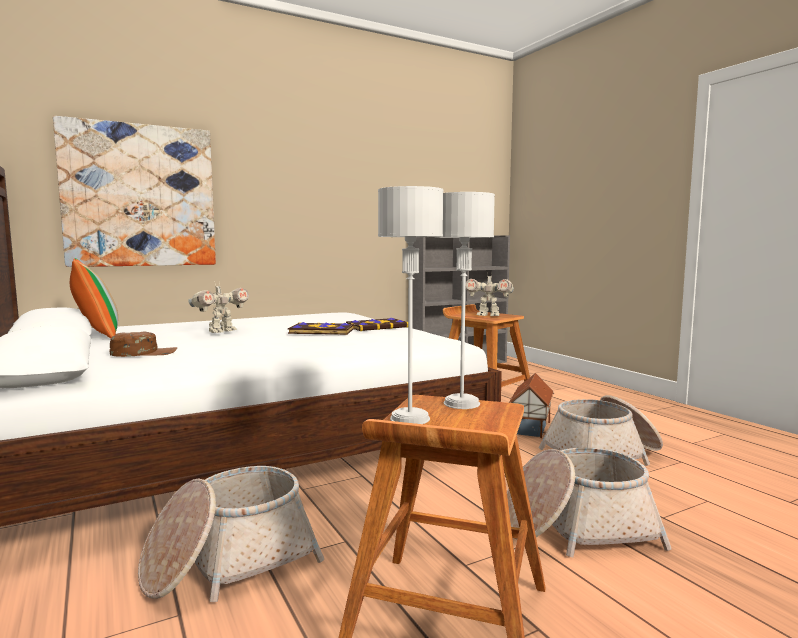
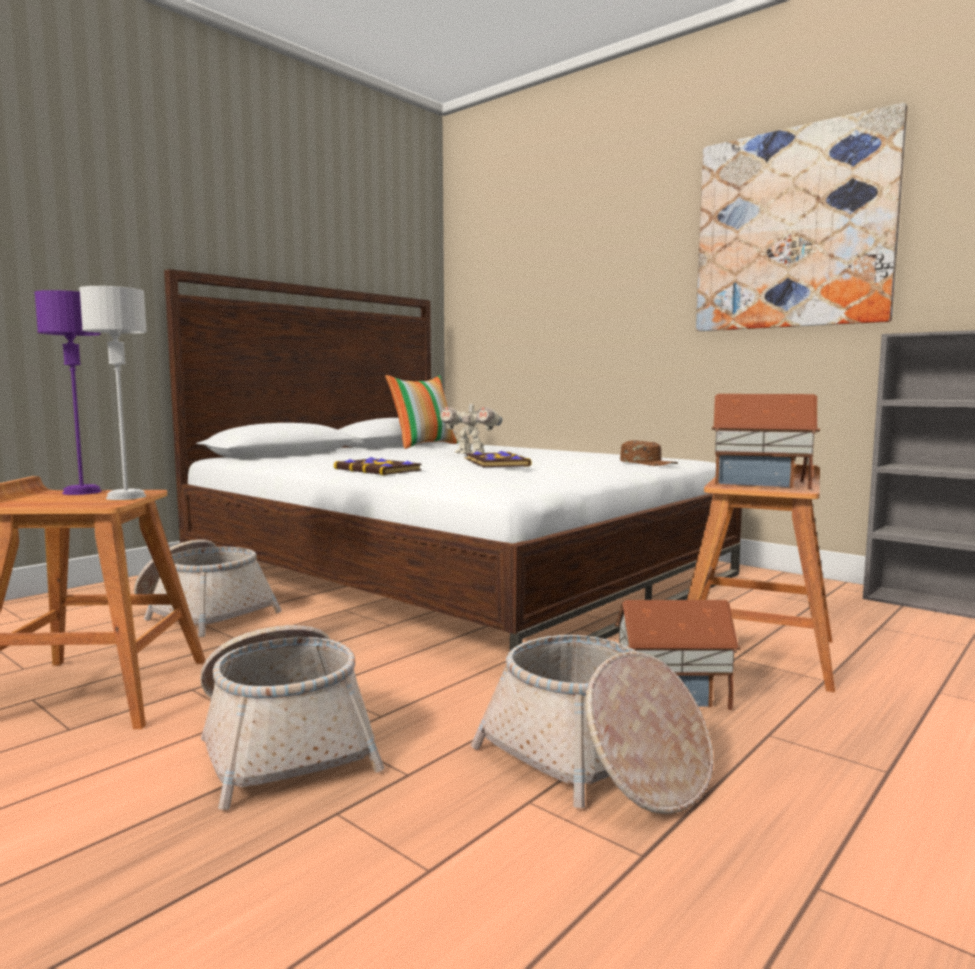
camera: 70 degrees right, 0 degrees up
picture [53,116,216,267] -> picture moved to [696,103,907,331]
brown cap [110,332,177,357] -> brown cap moved to [620,440,678,466]
book [346,318,408,331] -> book moved to [334,457,422,475]
grey table lamp [378,186,443,424] -> purple table lamp [34,290,102,495]
toy robot [466,272,514,316] -> toy house [712,394,820,489]

